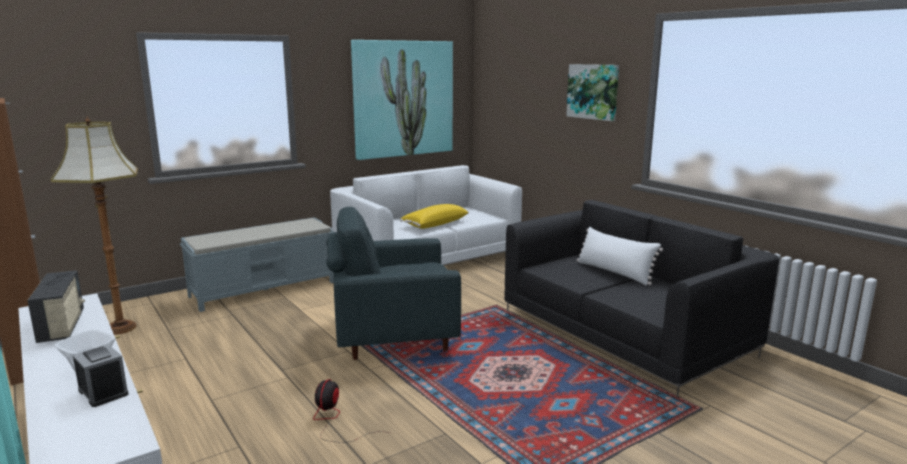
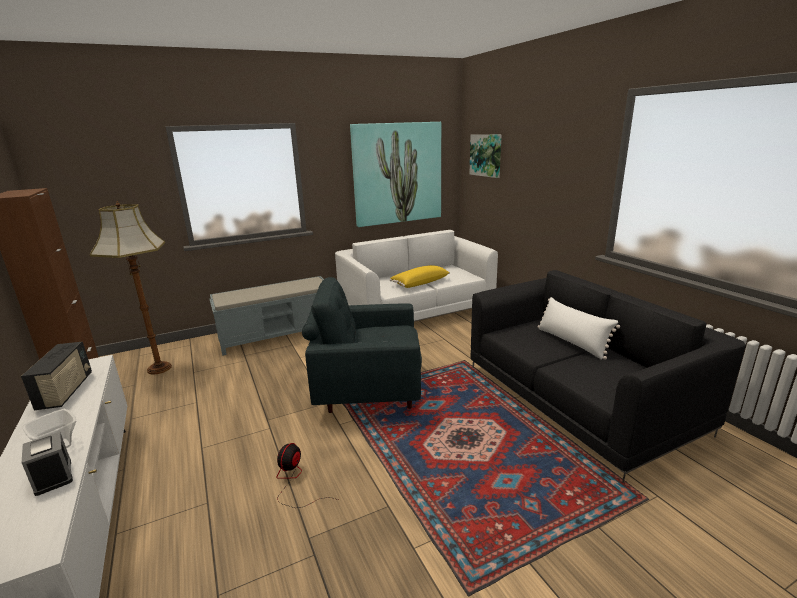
camera: 10 degrees right, 5 degrees up
picture [566,64,619,121] -> picture moved to [470,134,502,178]

